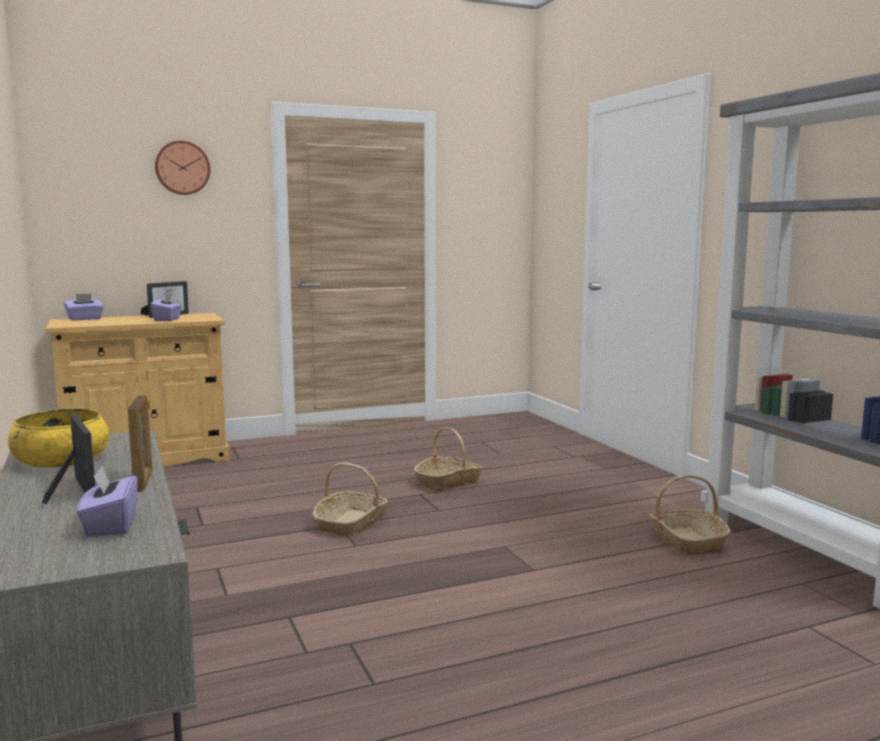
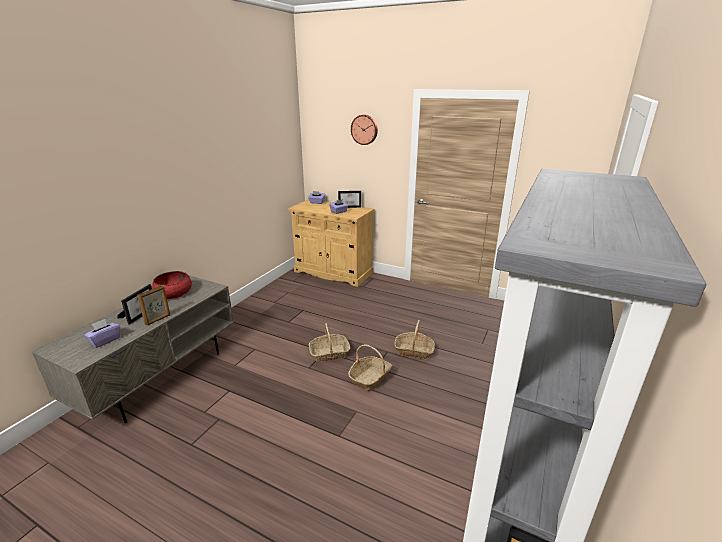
camera: 50 degrees right, 15 degrees up
yellow bowl [8,408,109,468] -> red bowl [152,271,192,299]
basket [650,475,731,556] -> basket moved to [348,344,392,391]

